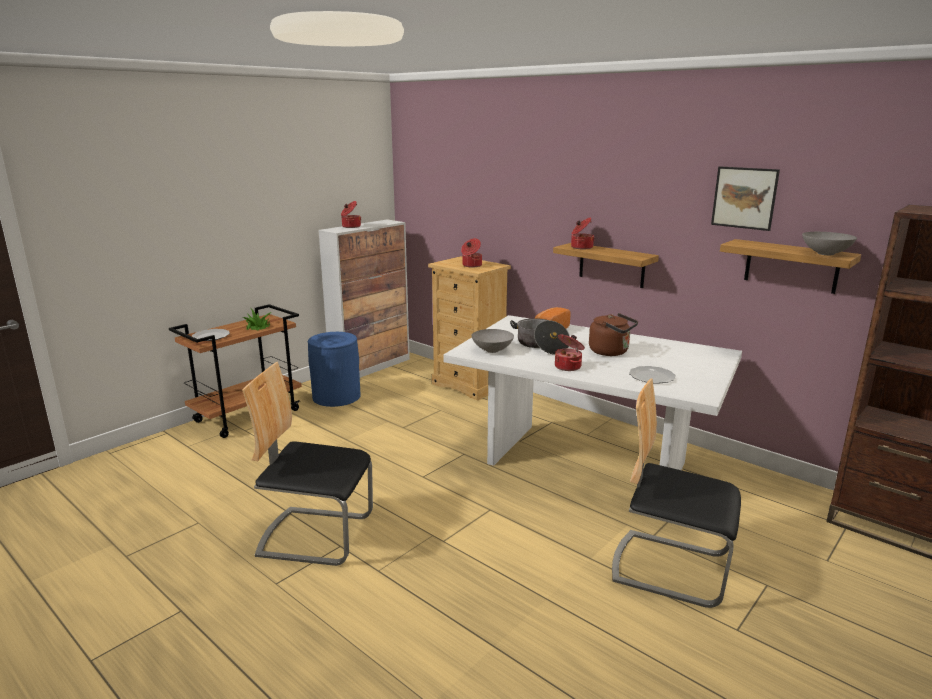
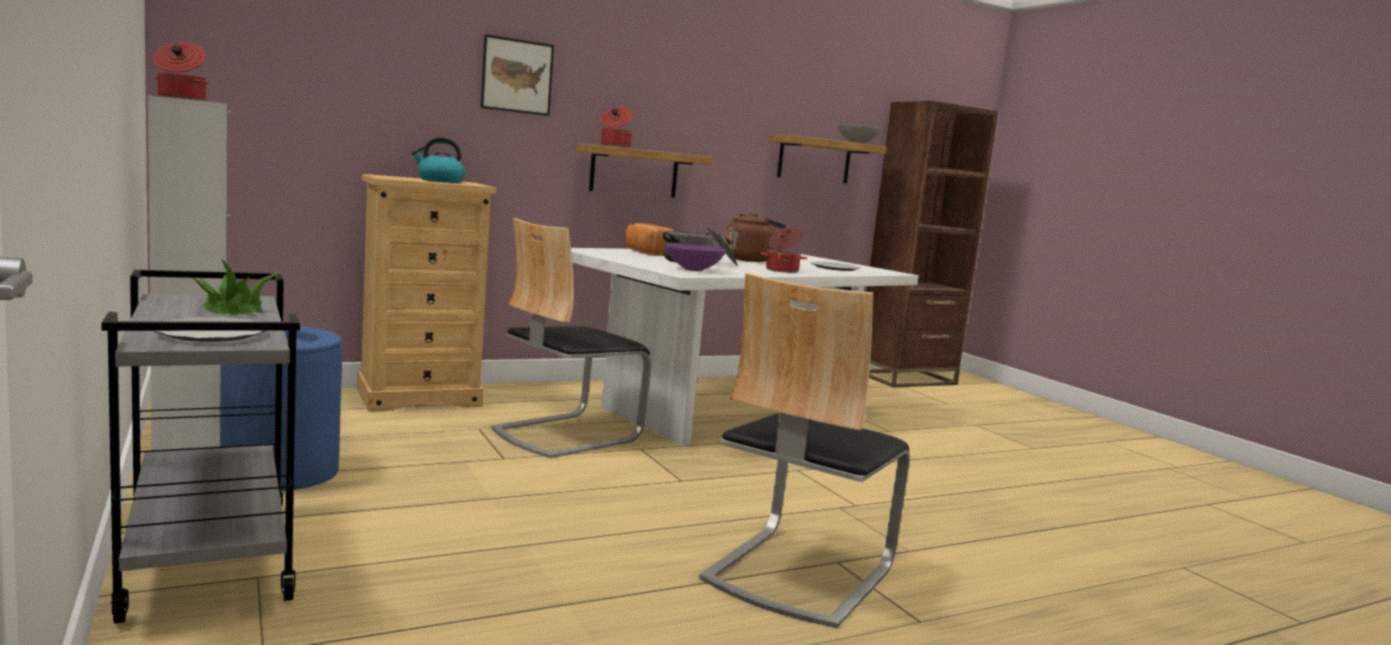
camera: 70 degrees left, 10 degrees down
brown cart [169,304,302,438] -> grey cart [101,270,300,624]
cooking pot [461,238,482,267] -> kettle [412,137,465,183]
grey bowl [471,329,514,353] -> purple bowl [665,243,726,271]
chair [612,378,741,608] -> chair moved to [491,218,651,458]
picture [711,166,780,231] -> picture moved to [481,34,554,116]

